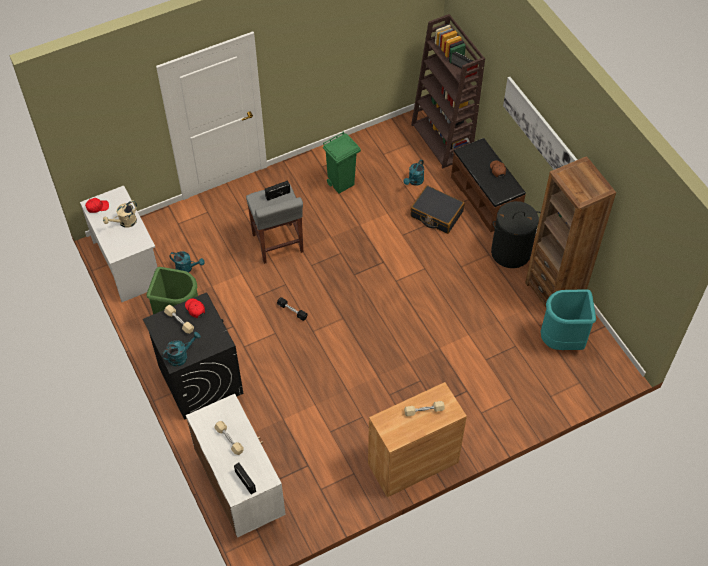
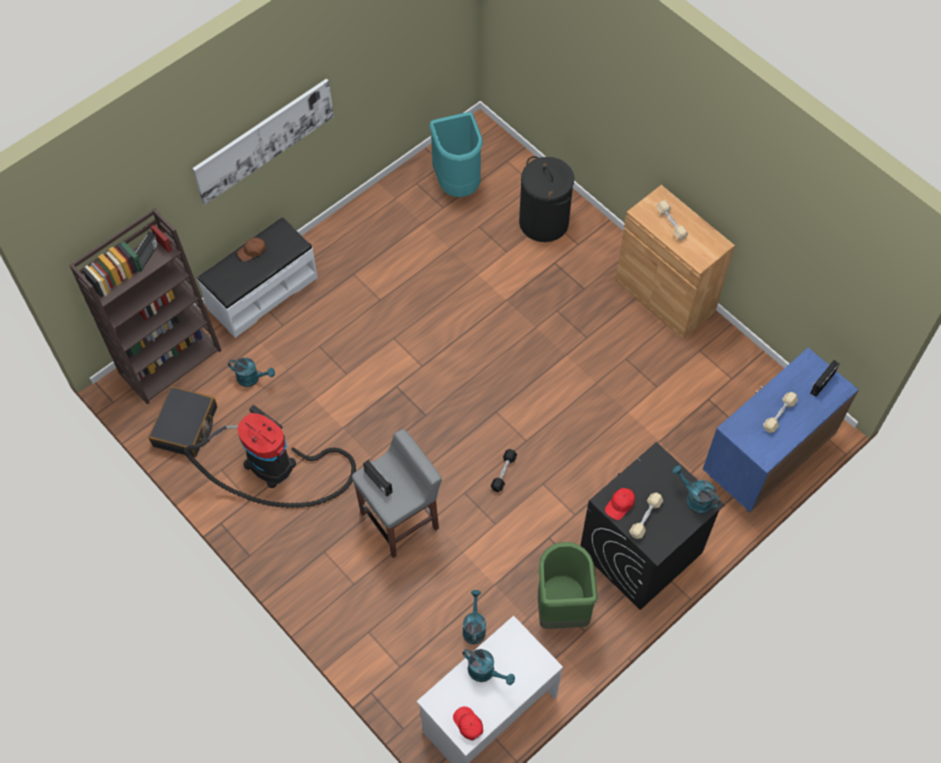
camera: 105 degrees left, 5 degrees up
beige watering can [103,201,137,228] -> turquoise watering can [463,649,515,685]
white cabinet [186,394,286,538] -> blue cabinet [703,347,859,512]
green trash can [323,132,361,194] -> vacuum cleaner [184,404,356,508]
black suitcase [411,185,464,234] -> black suitcase moved to [149,386,217,458]
brown bench [451,138,526,232] -> white bench [197,217,318,338]
black laundry basket [491,201,541,268] -> black laundry basket moved to [519,156,574,242]
brown bookcase [525,156,616,307] -> none

